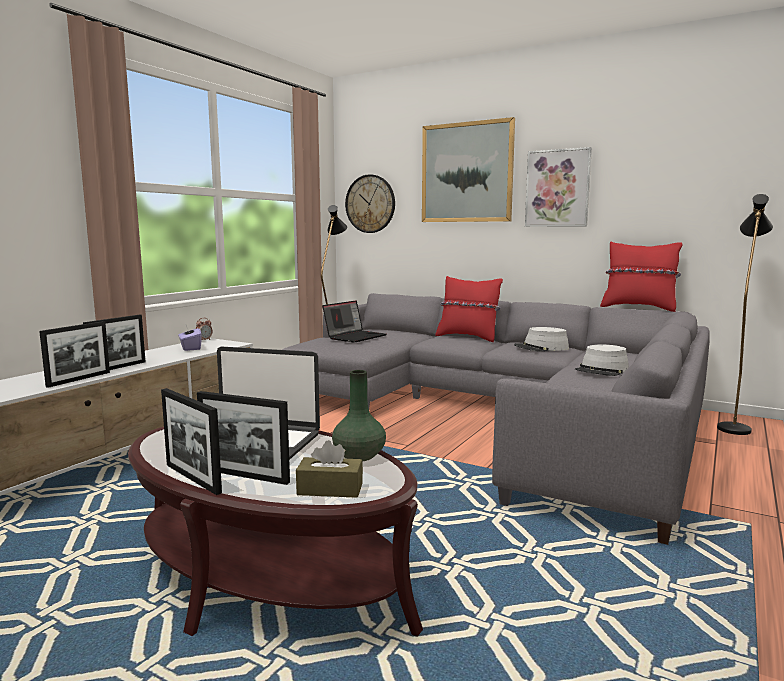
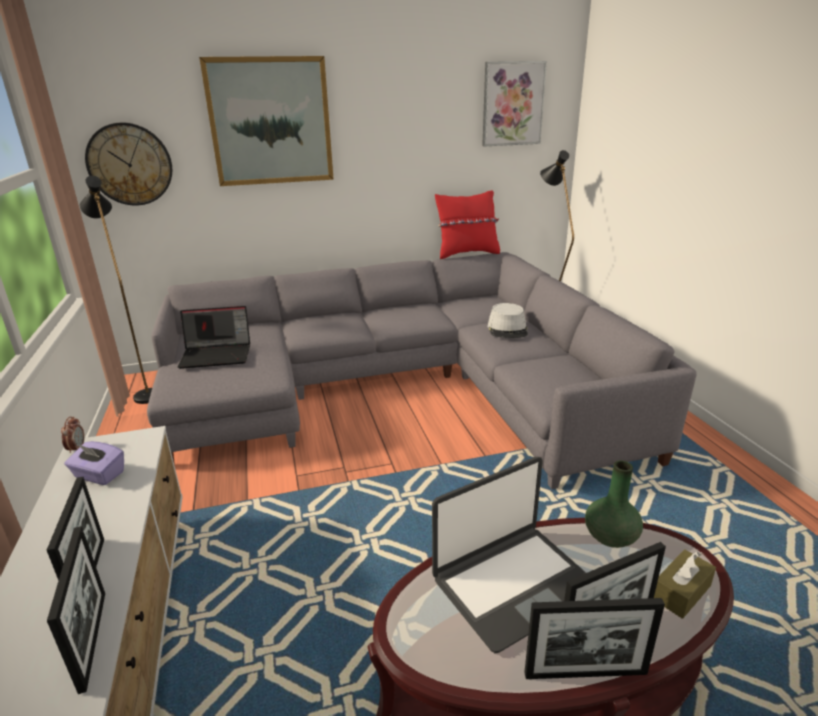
camera: 45 degrees left, 15 degrees up
laptop [322,301,386,343] -> laptop turned 90 degrees clockwise [177,306,250,369]
red pillow [435,276,503,342] -> none
grey hat [514,327,569,352] -> none
picture [525,147,592,227] -> picture moved to [482,61,547,146]

